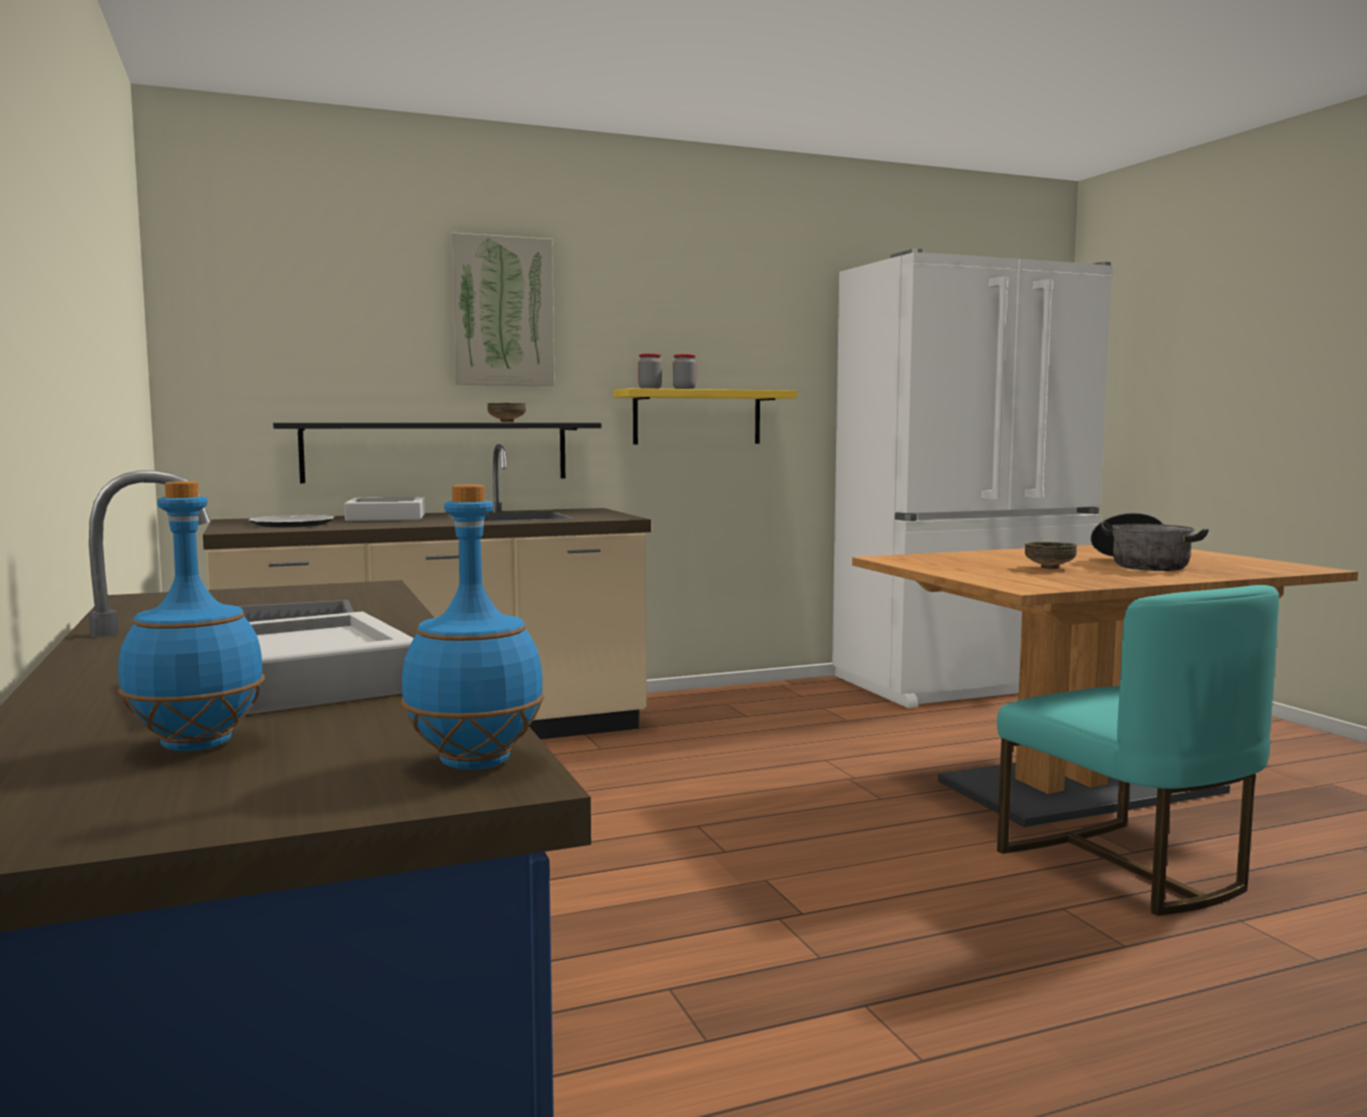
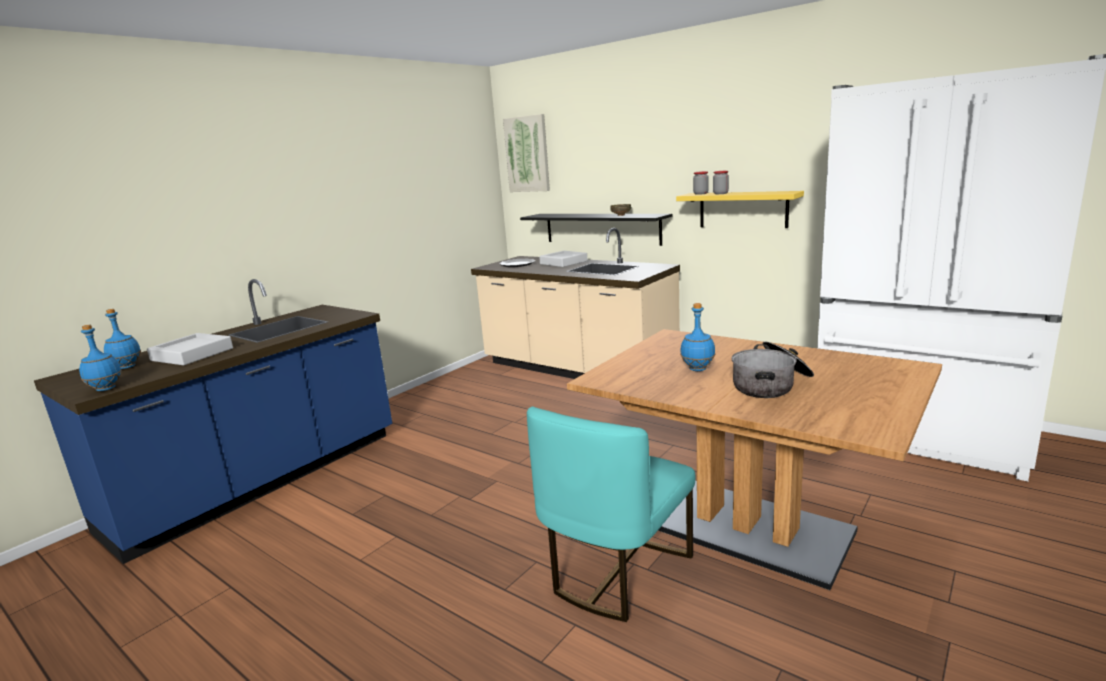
camera: 60 degrees right, 10 degrees up
picture [450,232,555,386] -> picture moved to [503,114,550,192]
bowl [1025,542,1077,569] -> blue bottle [680,303,715,371]

